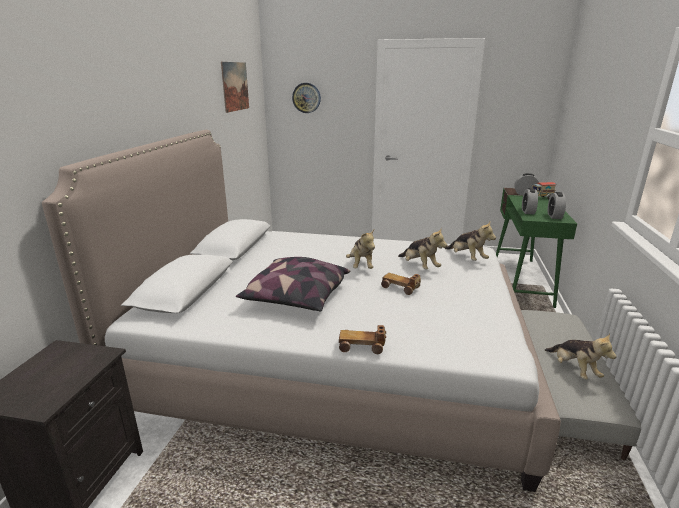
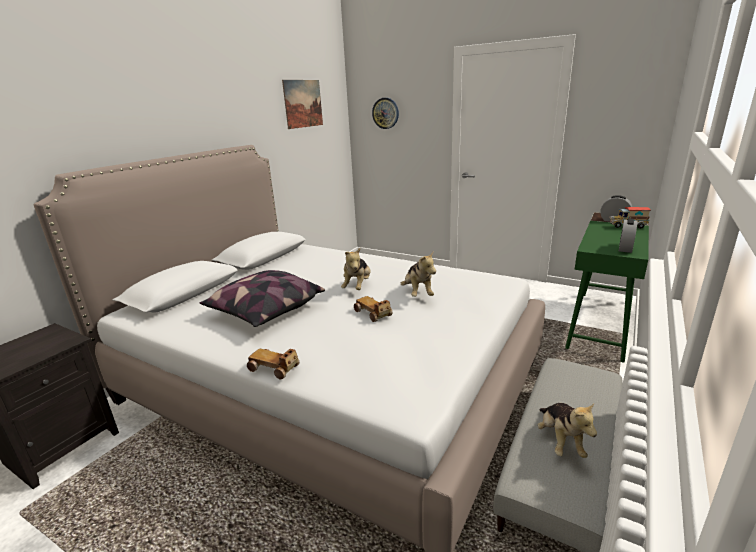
camera: 20 degrees right, 0 degrees up
plush toy [445,220,496,261] -> none
alarm clock [522,188,538,214] -> none

